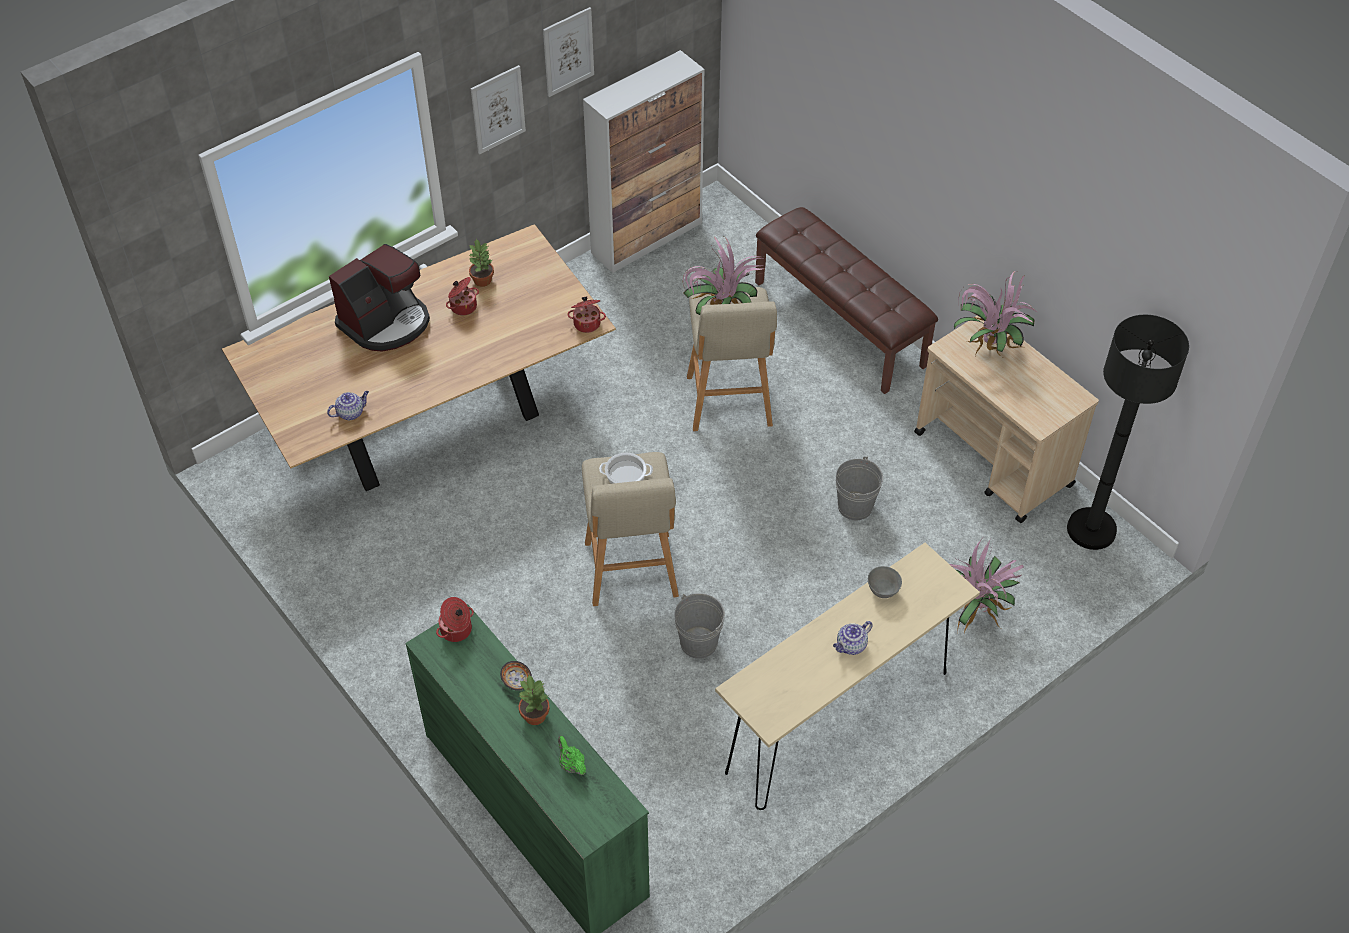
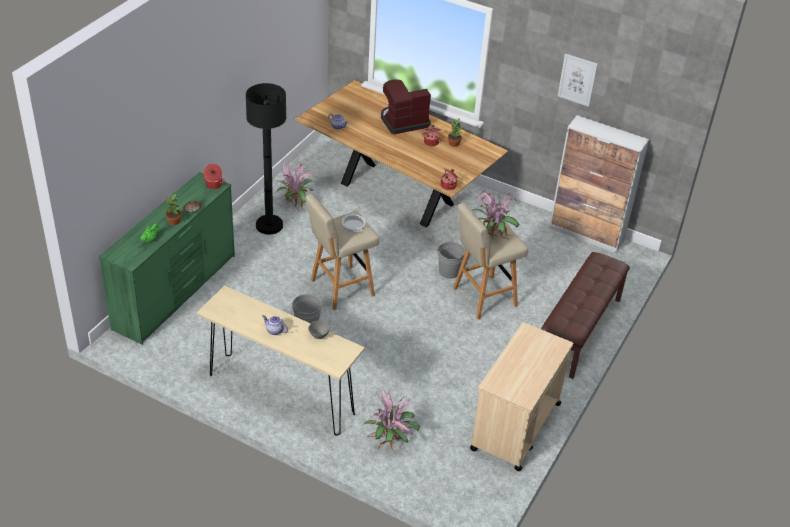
camera: 65 degrees right, 10 degrees down
coffee machine [329,244,430,352] -> coffee machine turned 135 degrees clockwise [381,79,431,134]
picture [471,65,526,154] -> none
grey bucket [836,456,883,520] -> grey bucket moved to [436,242,466,279]
potted plant [954,271,1038,357] -> potted plant moved to [276,162,315,213]
black floor lamp [1067,315,1189,550] -> black floor lamp moved to [246,83,286,235]

